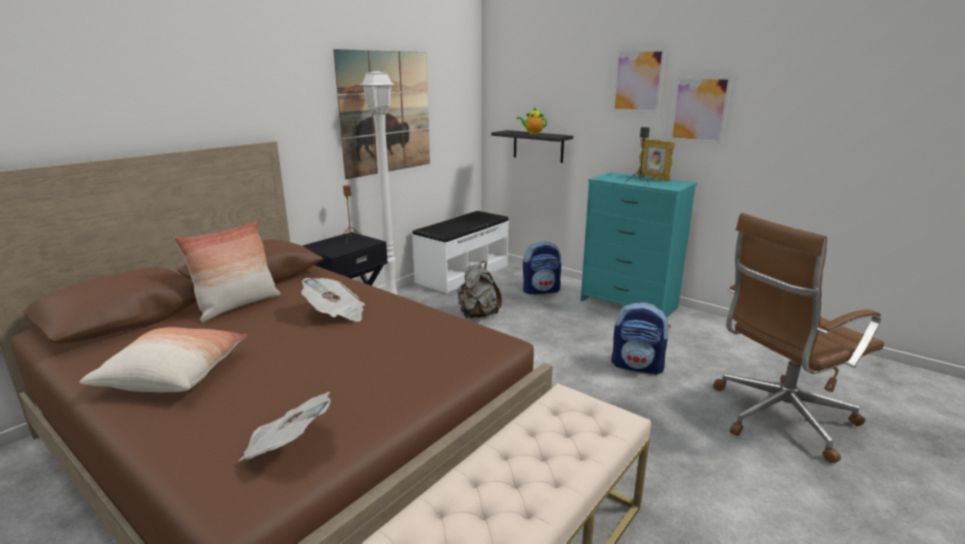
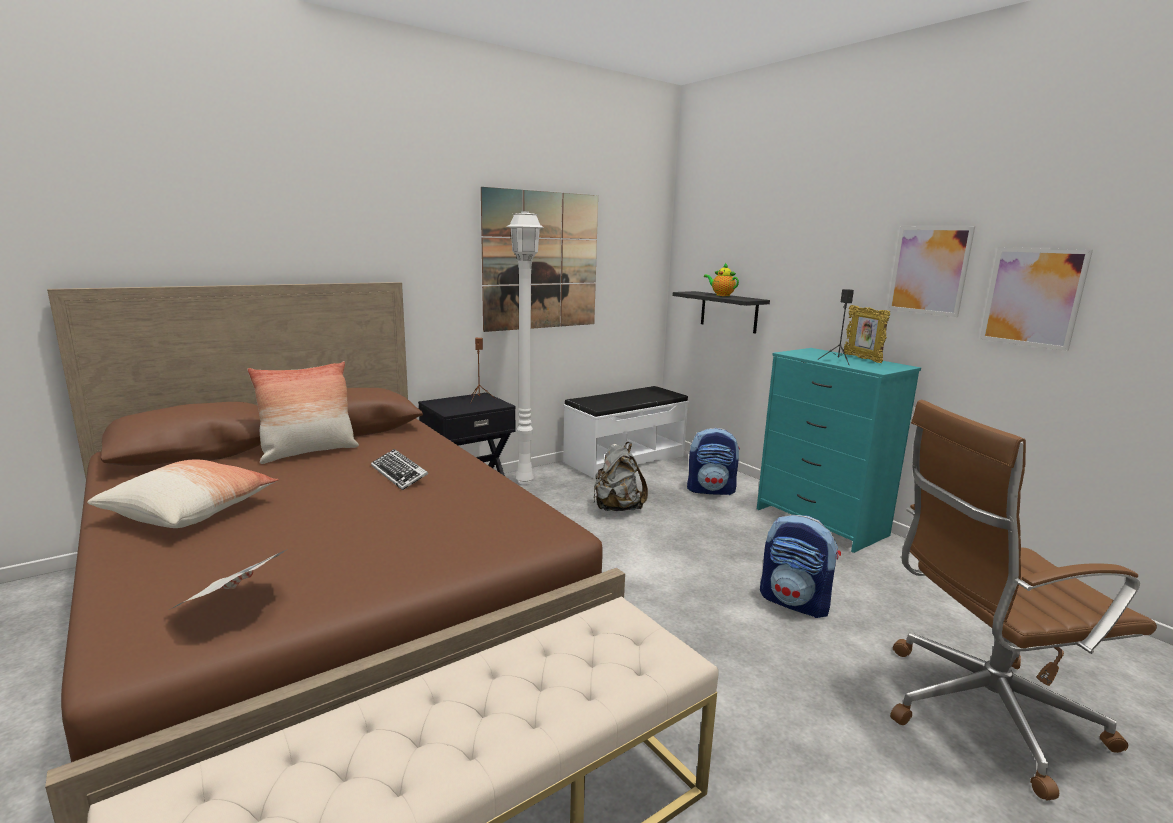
camera: 15 degrees right, 5 degrees down
newspaper [301,278,365,322] -> keyboard [371,449,428,490]
picture [612,48,666,114] -> picture moved to [980,247,1093,351]

